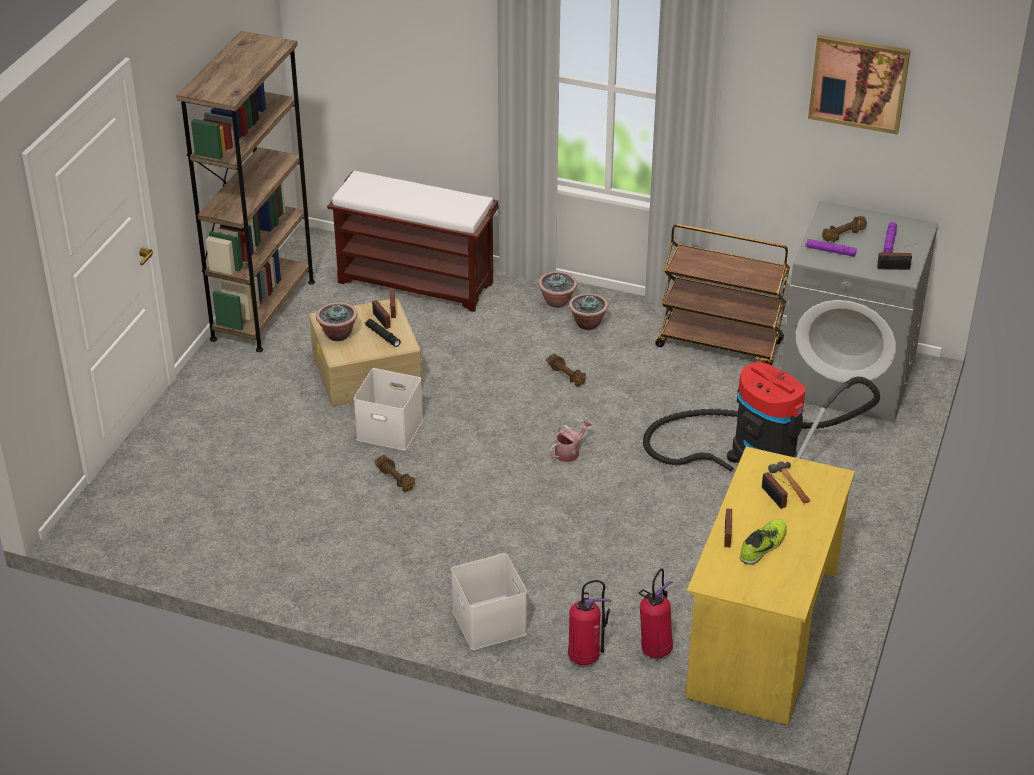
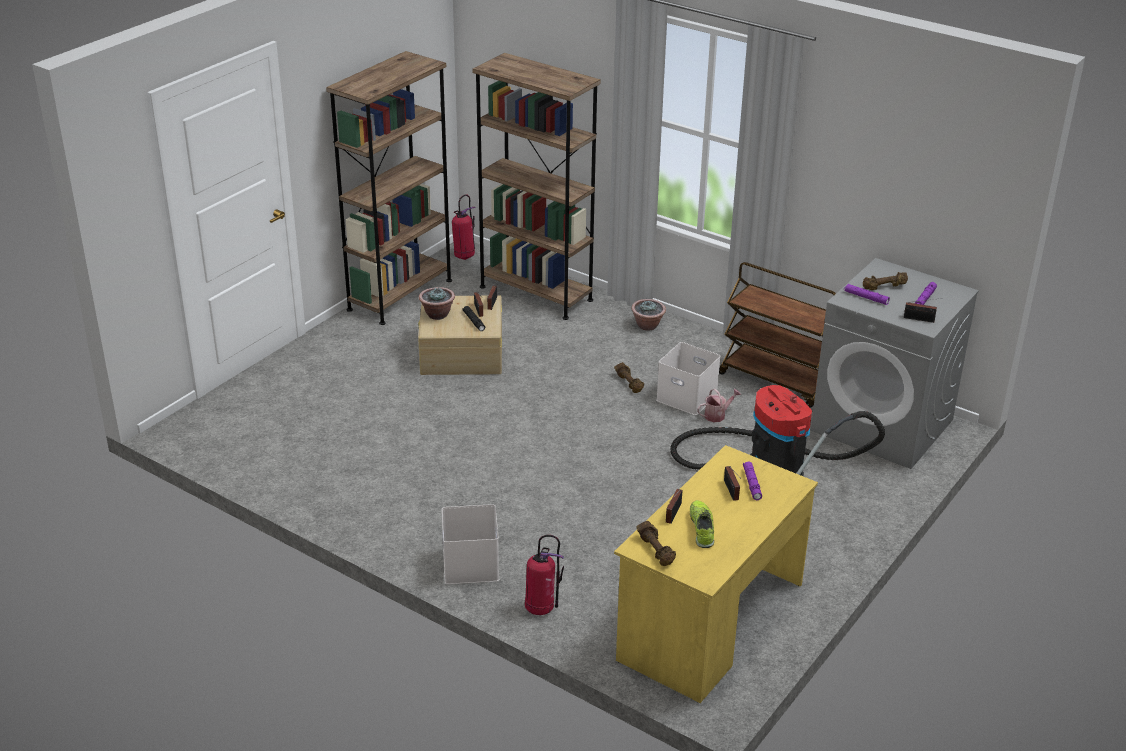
camera: 15 degrees right, 5 degrees down
brown bench [327,171,499,312] -> brown bookcase [472,53,601,320]
white storage box [354,368,423,451] -> white storage box moved to [656,342,721,415]
brown dumbbell [374,455,415,492] -> brown dumbbell moved to [636,521,676,566]
watering can [549,420,593,462] -> watering can moved to [697,389,741,422]
potted plant [569,293,608,330] -> none
fire extinguisher [639,568,673,658] -> fire extinguisher moved to [452,194,476,260]
shoe [740,519,787,564] -> shoe turned 60 degrees counterclockwise [690,500,714,548]
hammer [768,461,811,503] -> purple flashlight [743,461,762,500]
picture [808,35,911,134] -> none

